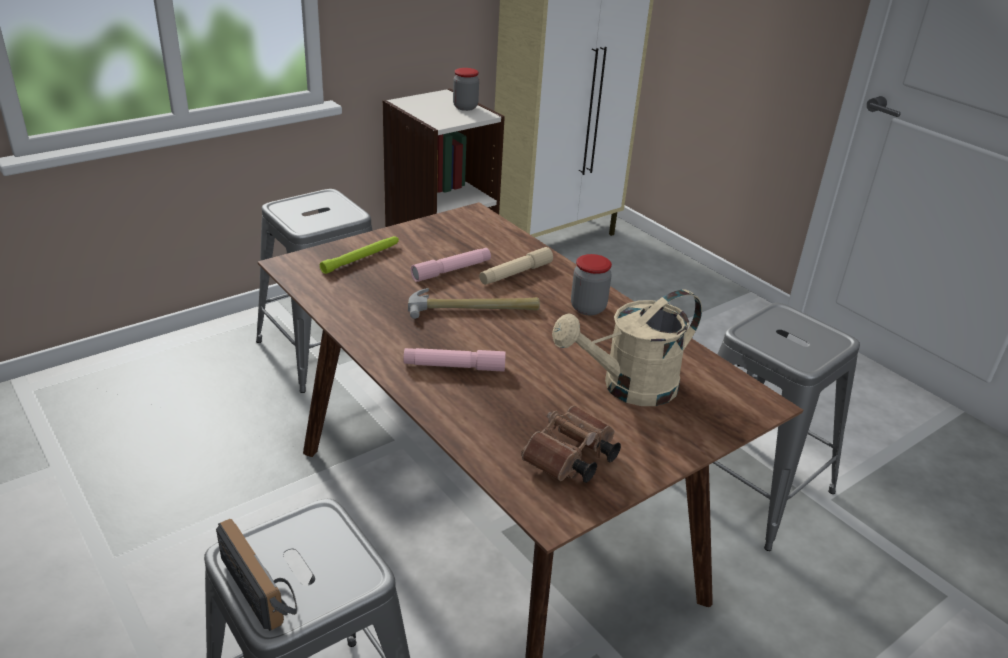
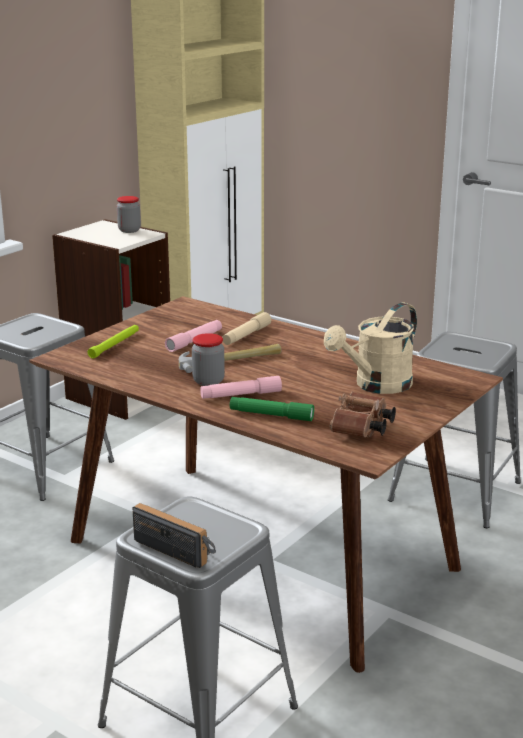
camera: 15 degrees left, 10 degrees down
jar [571,254,612,315] -> jar moved to [192,333,225,386]
none -> green flashlight [230,397,314,421]

